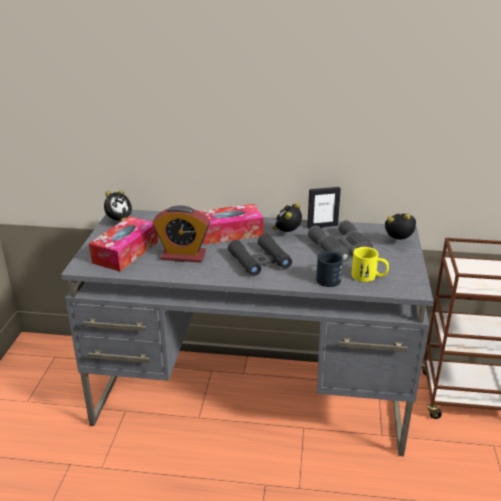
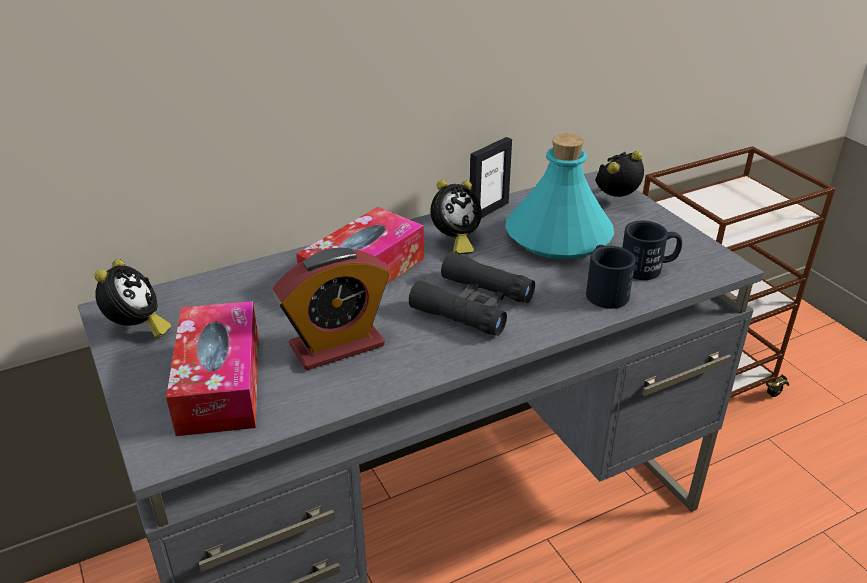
camera: 35 degrees left, 5 degrees up
alarm clock [272,203,302,232] -> alarm clock turned 120 degrees counterclockwise [430,180,482,254]
grey binoculars [308,220,373,262] -> turquoise bottle [505,134,614,259]
yellow mug [351,247,389,282] -> black mug [622,221,682,280]

